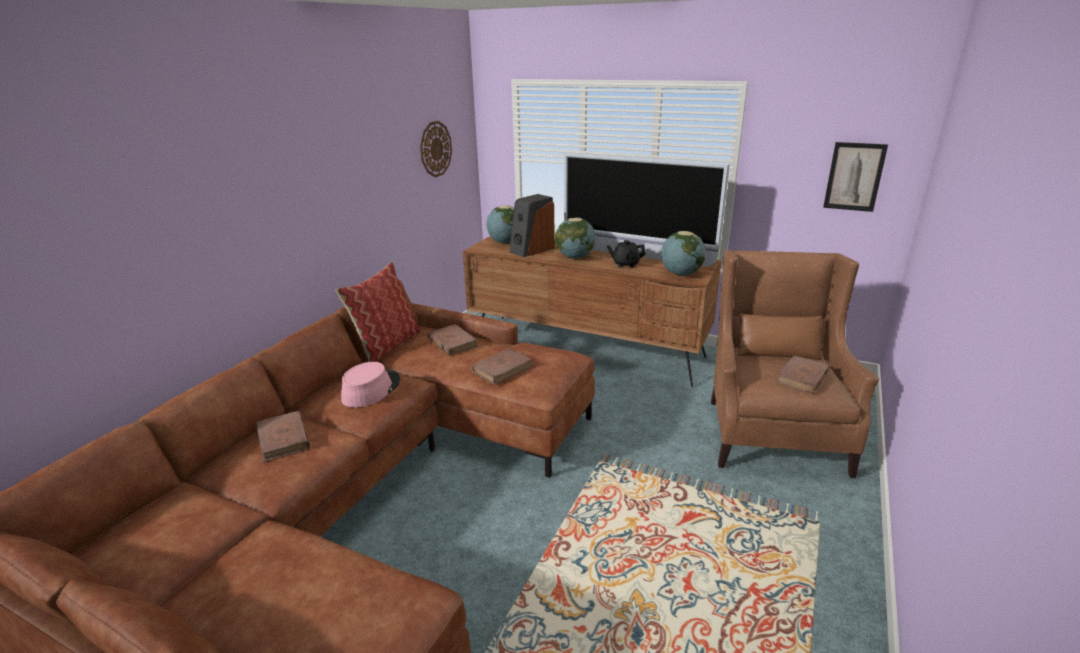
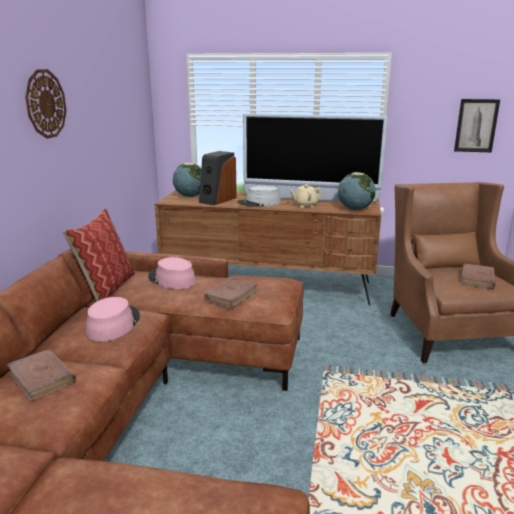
camera: 15 degrees left, 5 degrees down
wall clock [420,121,452,177] -> wall clock moved to [25,69,67,139]
brown book [427,324,478,356] -> pink hat [148,257,196,289]
globe [555,218,596,259] -> grey hat [238,186,281,207]
black teapot [607,240,646,267] -> beige teapot [290,185,322,208]

